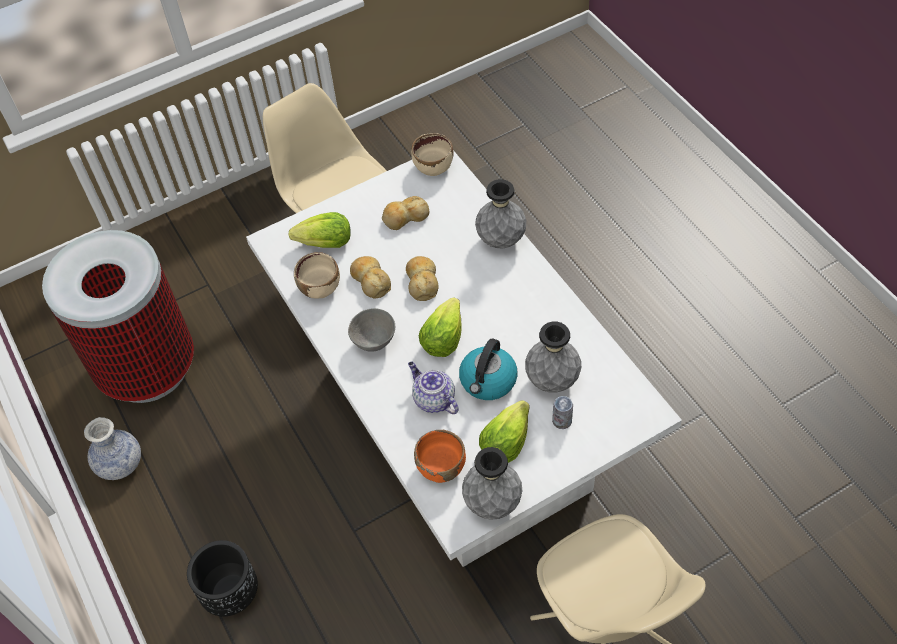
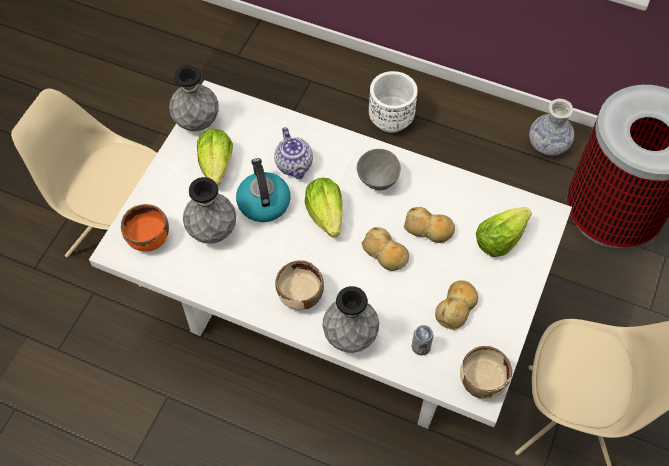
camera: 140 degrees right, 5 degrees up
black planter [187,540,258,616] -> white planter [369,71,418,133]
beige bowl [294,252,340,298] -> beige bowl moved to [275,260,324,310]
teapot [408,362,459,414] -> teapot turned 60 degrees clockwise [274,127,313,179]
orange bowl [414,430,466,483] -> orange bowl moved to [121,204,169,252]
can [552,396,573,429] -> can moved to [412,325,434,356]

